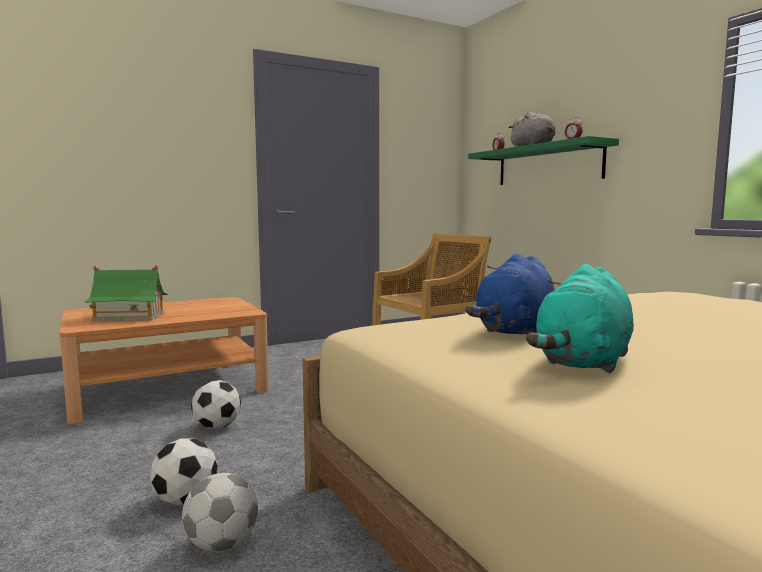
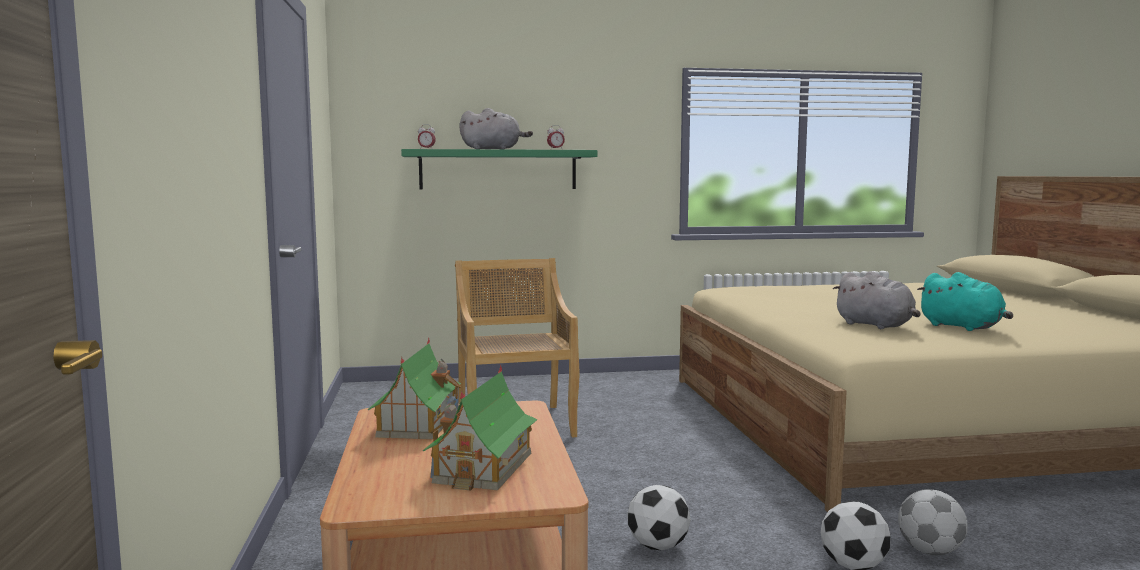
camera: 70 degrees left, 0 degrees up
blue plush toy [465,253,555,334] -> grey plush toy [833,271,920,329]
none -> toy house [368,337,461,440]

